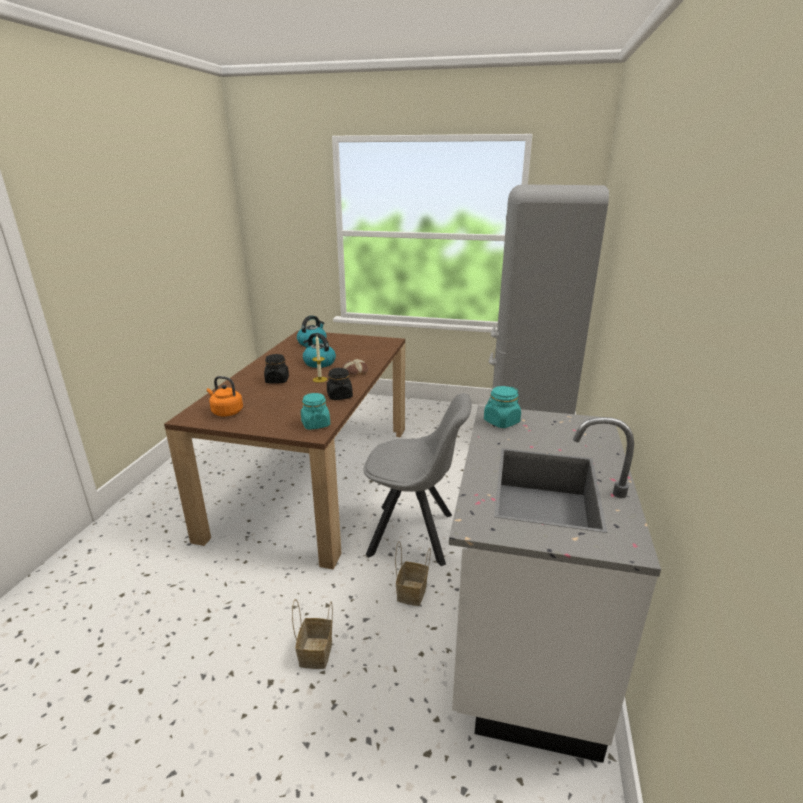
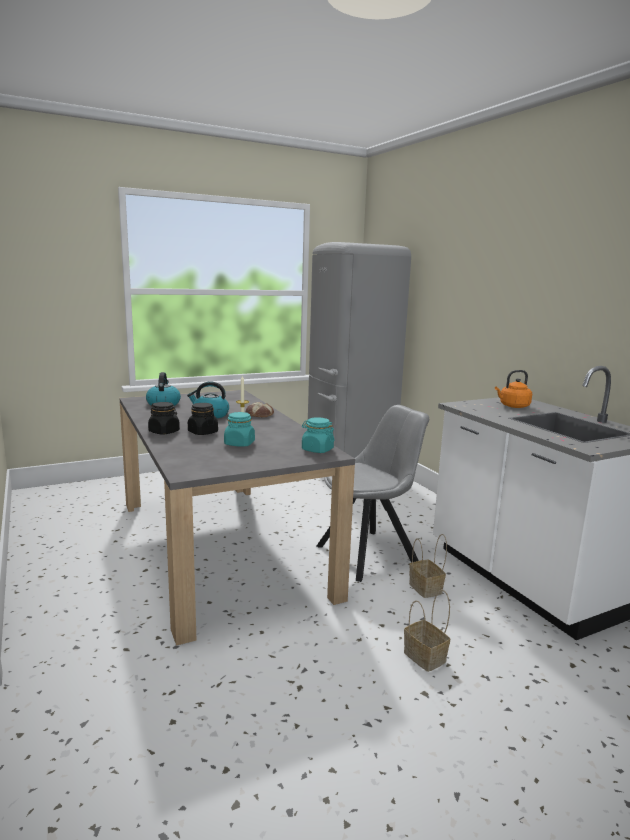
camera: 40 degrees left, 10 degrees down
brown dining table [164,330,405,569] -> grey dining table [119,390,355,646]
orange kettle [207,376,243,416] -> orange kettle moved to [495,370,532,408]
black jar [327,368,353,400] -> black jar moved to [148,402,180,435]
turquoise jar [484,386,521,428] -> turquoise jar moved to [224,412,255,447]

